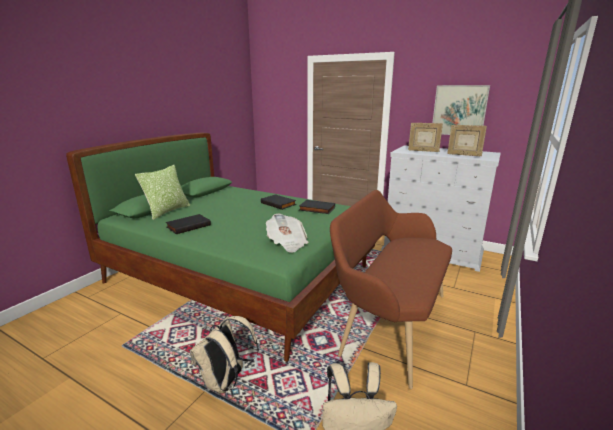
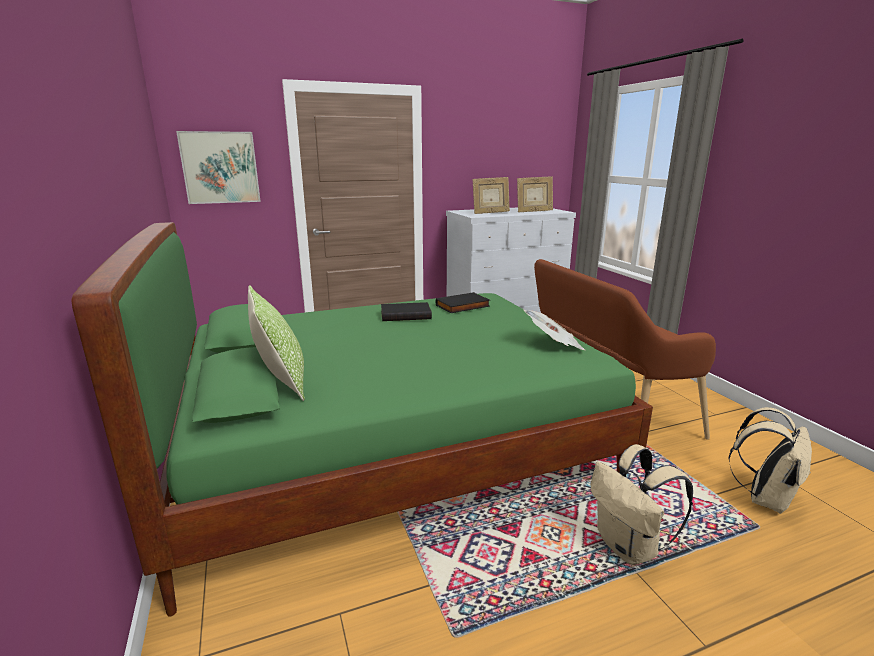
camera: 50 degrees left, 0 degrees up
black book [166,214,211,234] -> none
picture [432,85,490,135] -> picture moved to [176,131,261,204]

